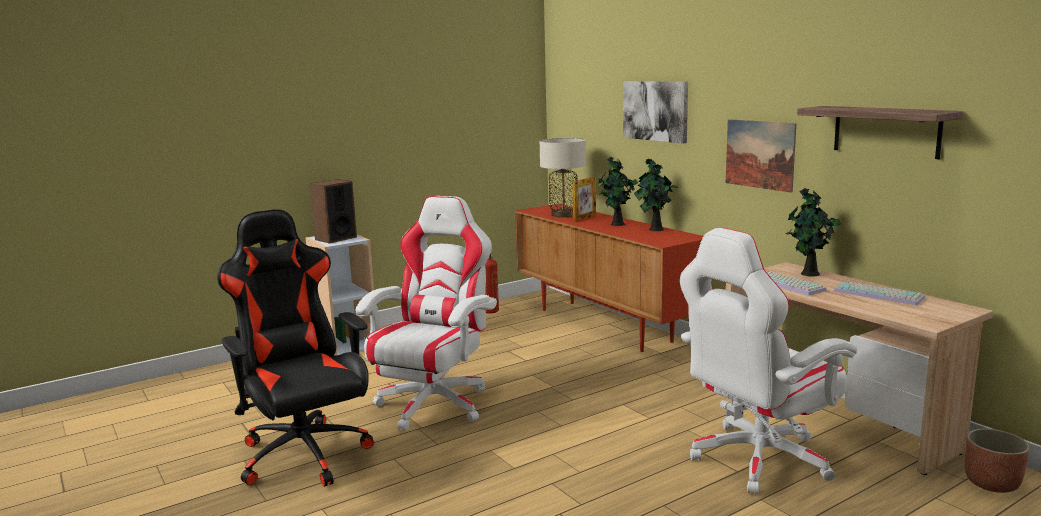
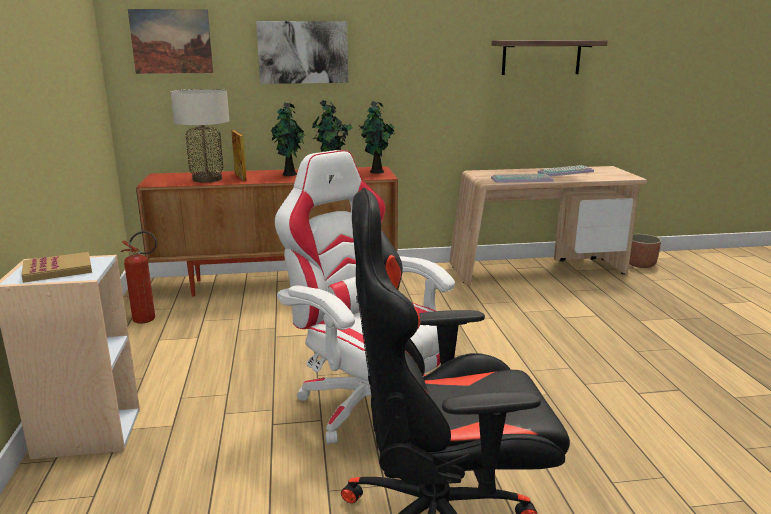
camera: 65 degrees left, 5 degrees up
speaker [310,179,357,244] -> book [22,252,92,283]
white office chair [680,227,857,494] -> none
picture [726,119,797,193] -> picture moved to [128,9,213,74]
potted plant [785,188,841,277] -> potted plant moved to [359,101,395,174]

